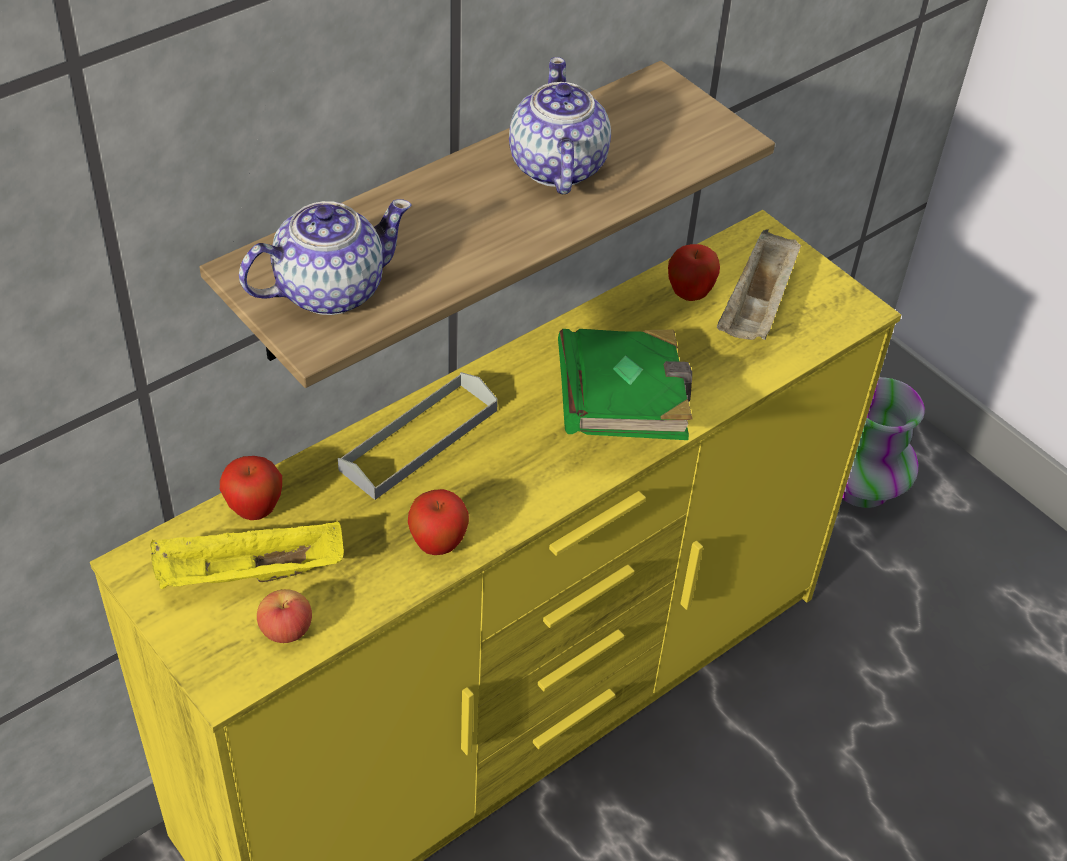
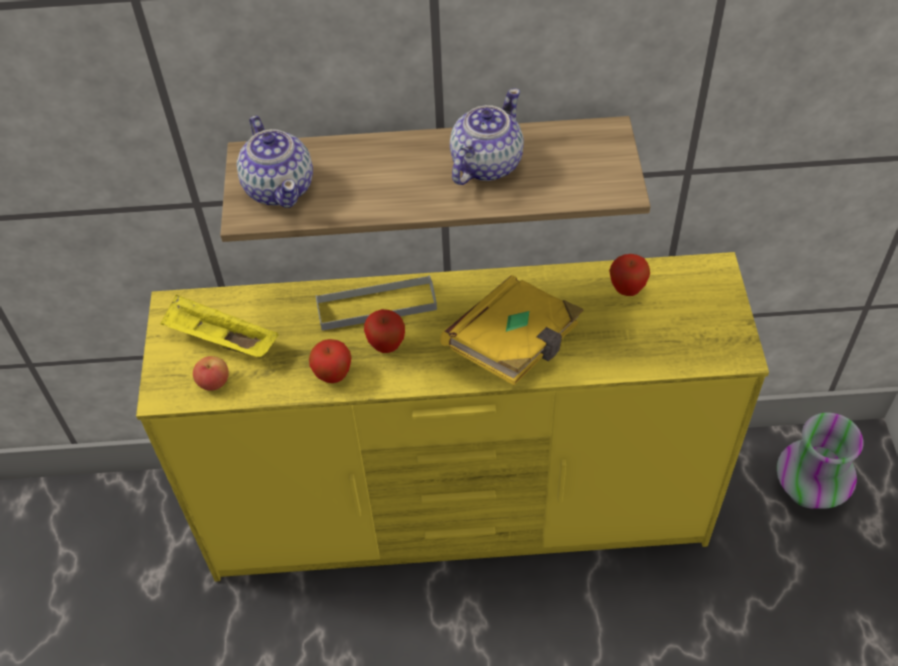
camera: 40 degrees right, 5 degrees up
apple [220,456,282,520] -> apple moved to [364,309,405,353]
teapot [239,199,412,315] -> teapot turned 60 degrees clockwise [237,116,313,208]
green book [558,329,693,440] -> yellow book [440,275,583,385]
beige tray [717,229,801,340] -> none

